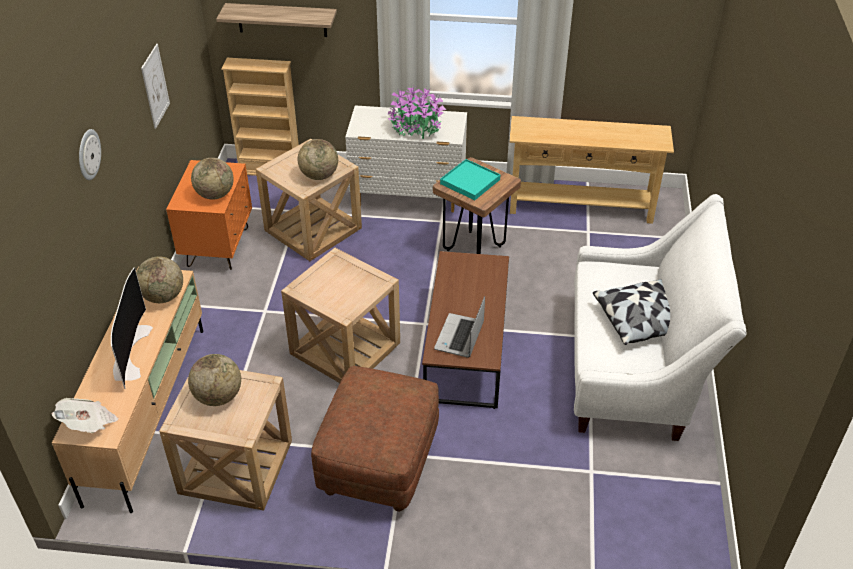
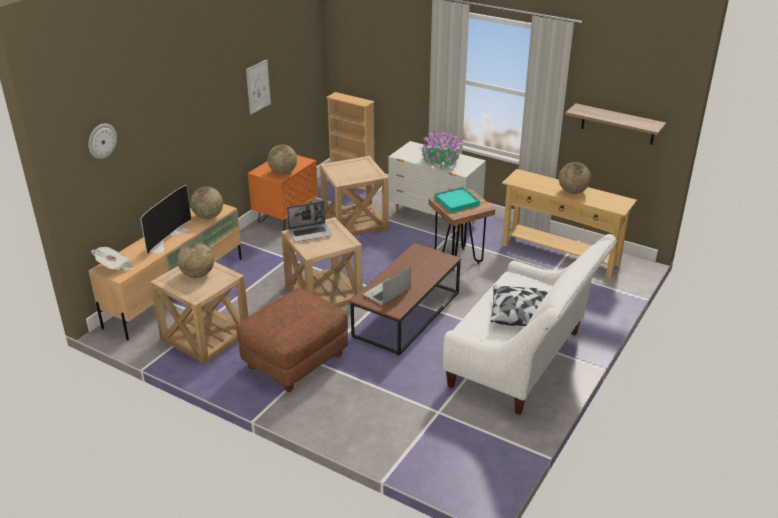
camera: 25 degrees right, 10 degrees down
wall clock [79,129,101,180] -> wall clock moved to [88,123,117,159]
shelf [216,3,337,37] -> shelf moved to [565,103,666,145]
globe [298,139,338,180] -> globe moved to [559,162,591,194]
none -> laptop [287,201,332,242]

